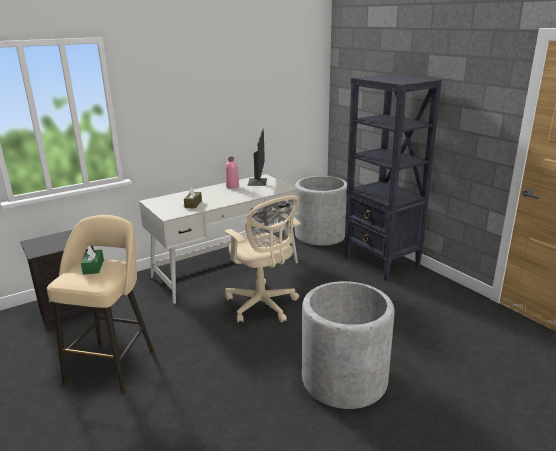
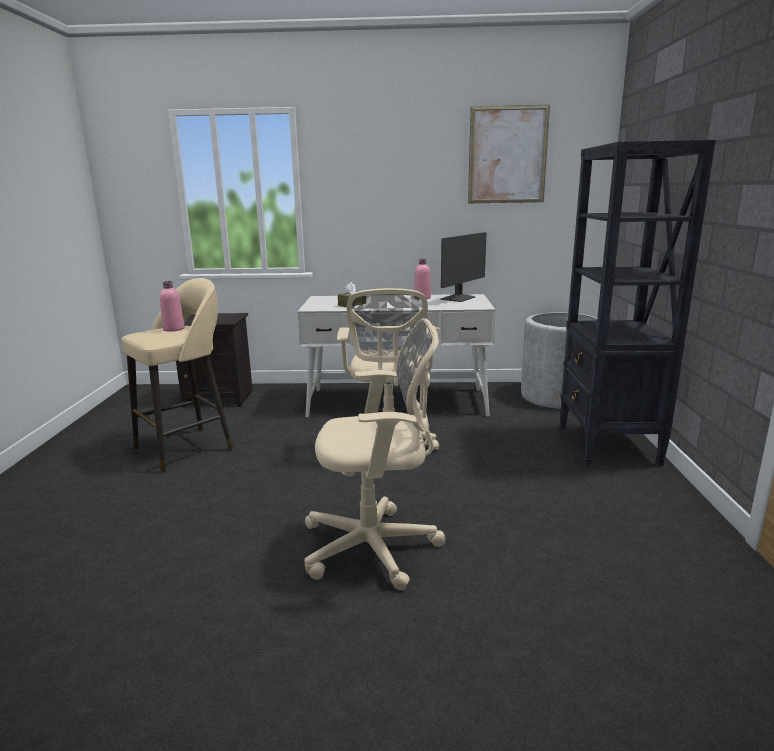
camera: 35 degrees right, 5 degrees down
green tissue box [81,245,104,275] -> pink bottle [160,281,185,332]
grey planter [302,281,395,409] -> beige office chair [304,318,446,590]
none -> picture [468,105,550,203]

